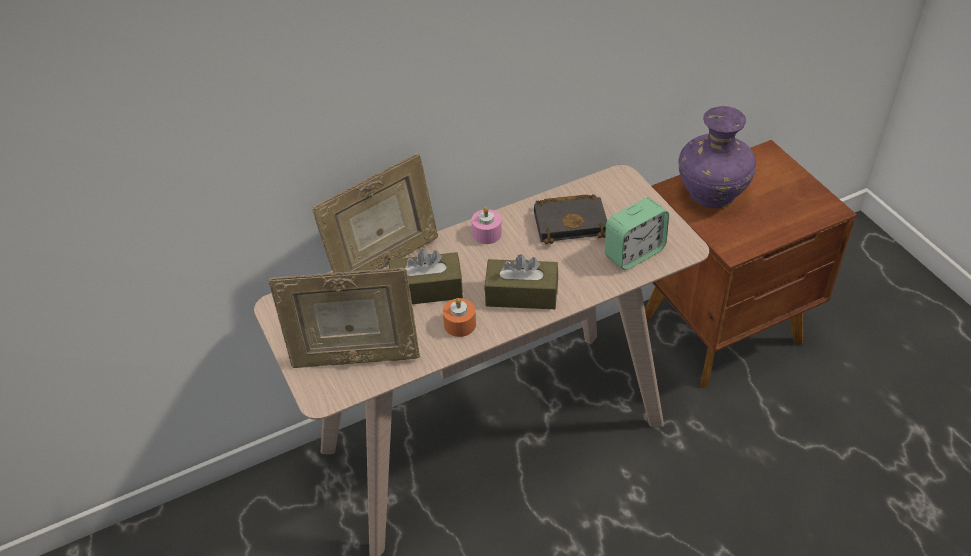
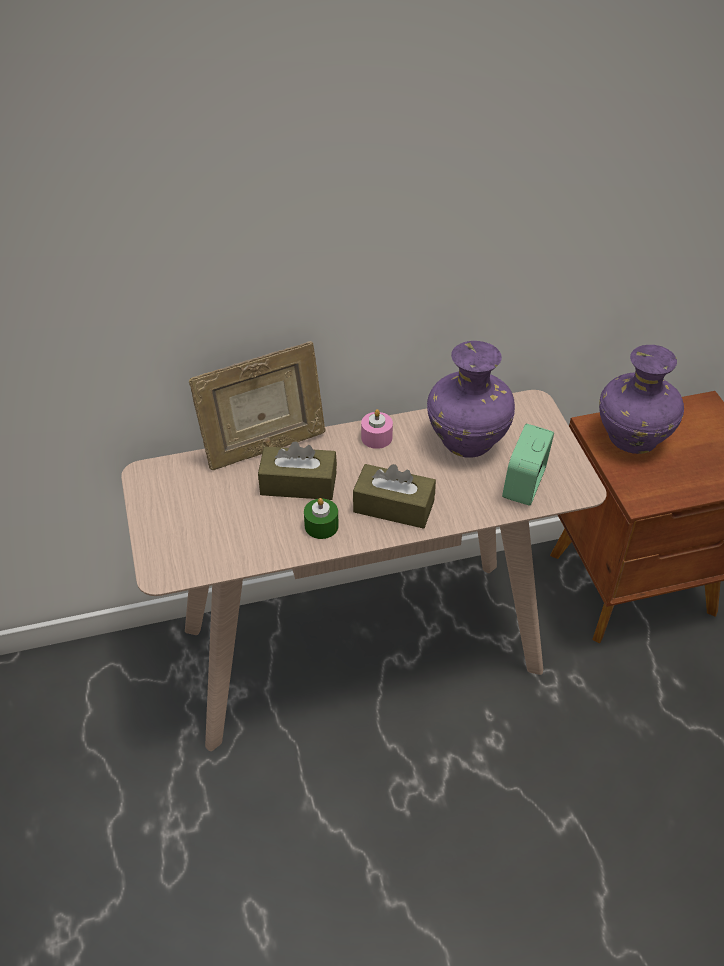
camera: 10 degrees right, 0 degrees up
picture frame [268,268,420,368] -> none
orange candle [443,298,476,337] -> green candle [304,498,339,539]
black book [534,194,607,244] -> purple vase [427,341,515,458]
alarm clock [605,198,669,270] -> alarm clock turned 135 degrees clockwise [502,424,554,506]

